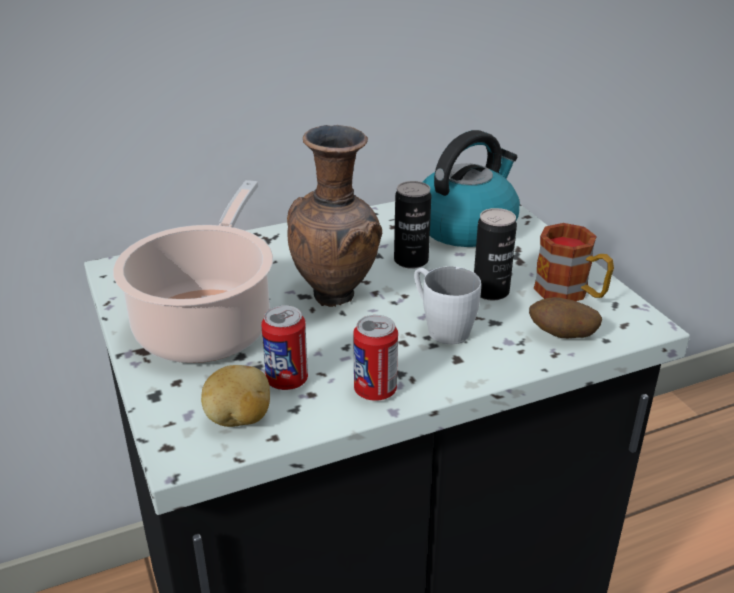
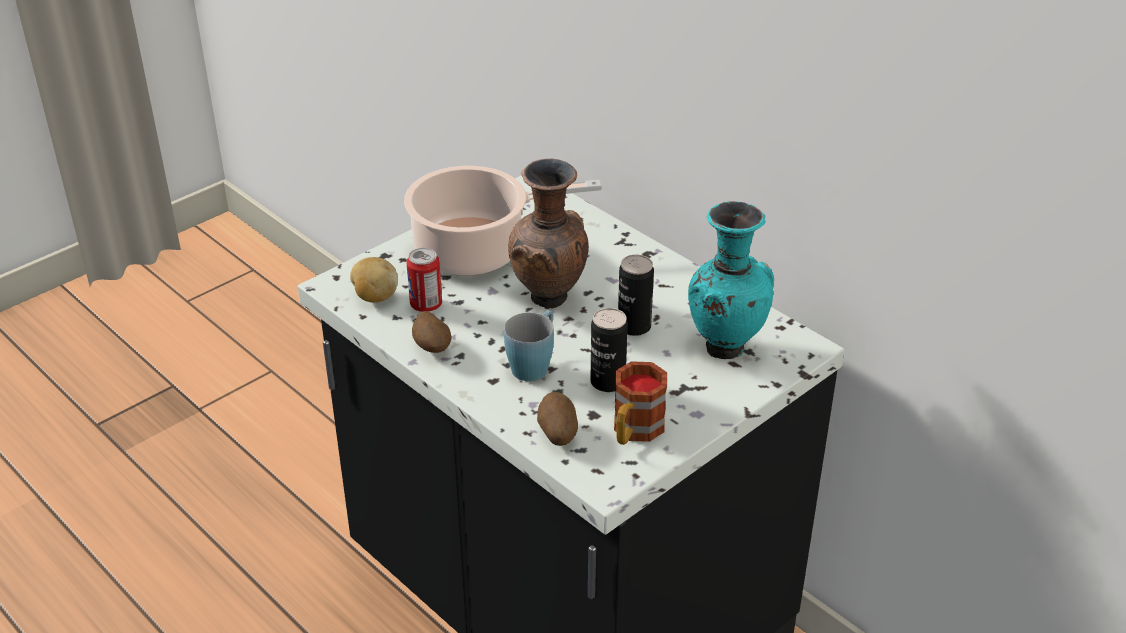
camera: 70 degrees right, 5 degrees up
can [353,315,398,401] -> potato [412,311,451,353]
white mug [414,266,481,344] -> blue mug [504,310,554,381]
kettle [423,130,520,247] -> turquoise vase [688,201,774,359]

